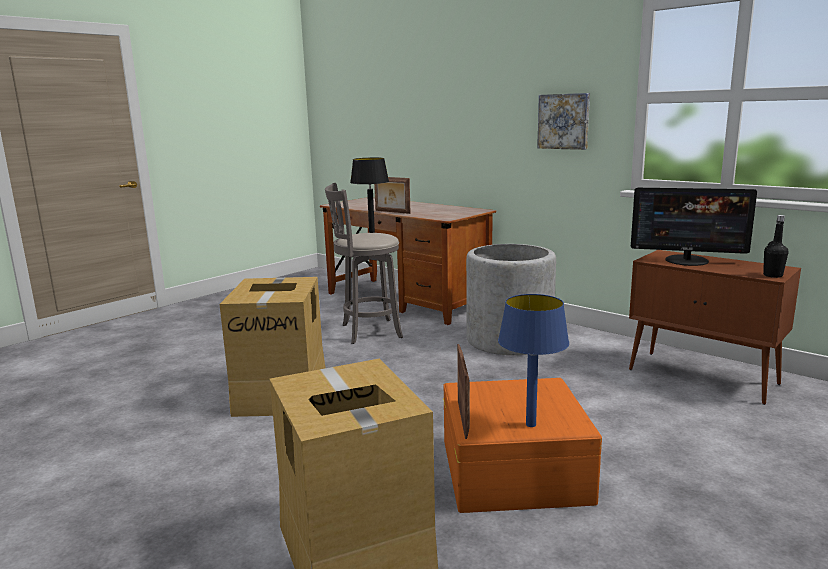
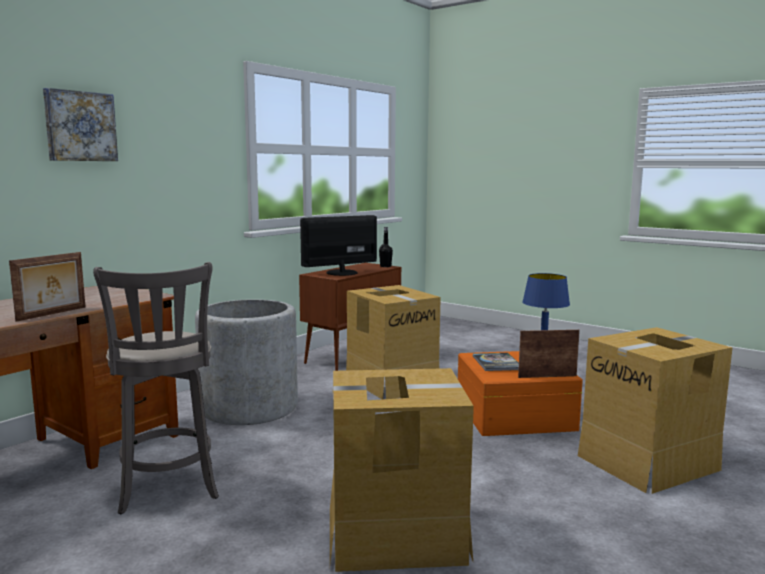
camera: 95 degrees left, 5 degrees down
black table lamp [350,157,389,233] -> none
picture [537,93,590,150] -> picture moved to [43,88,118,161]
monitor [631,188,757,266] -> monitor turned 135 degrees counterclockwise [300,215,377,276]
none -> cardboard box [346,285,441,399]
none -> book [473,353,519,371]

